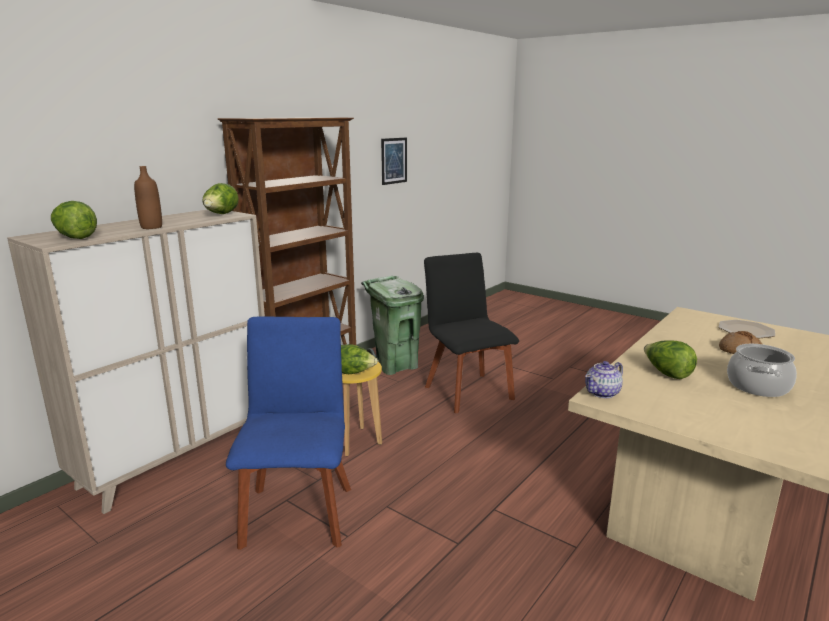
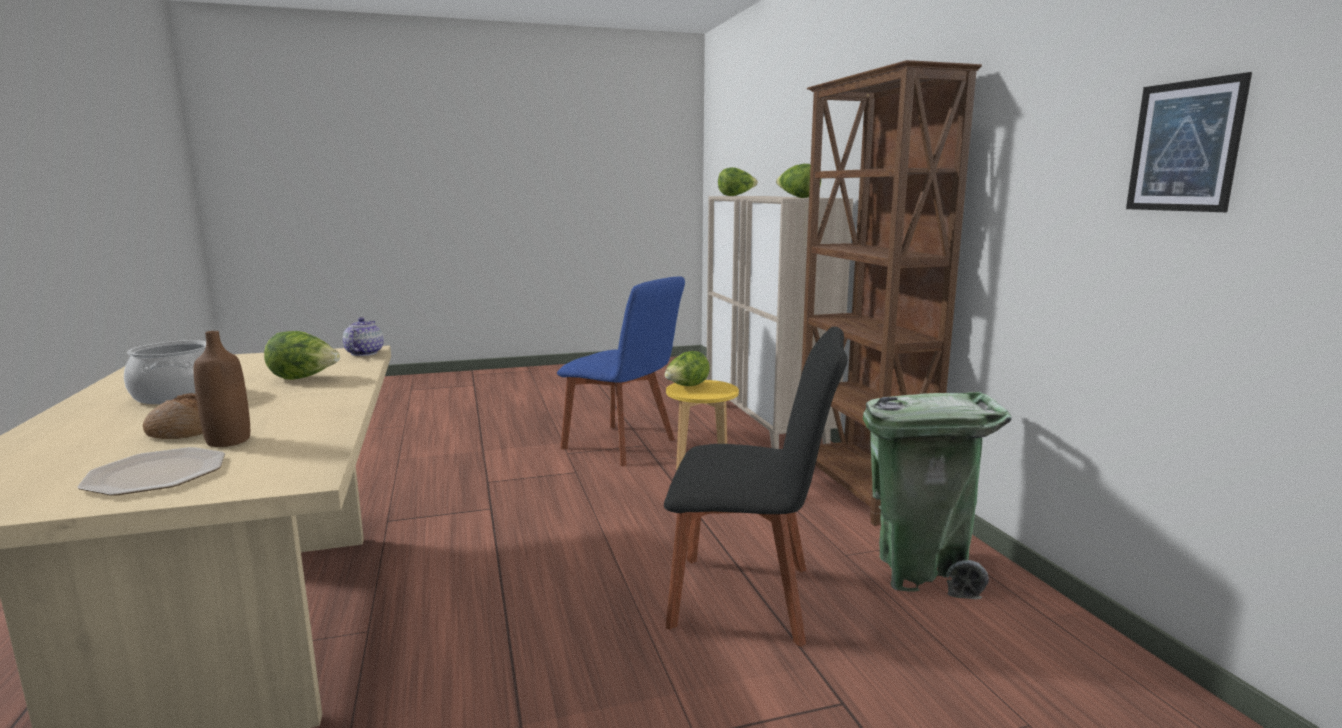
camera: 125 degrees right, 5 degrees down
brown bottle [134,166,162,229] -> brown bottle moved to [193,331,250,447]

